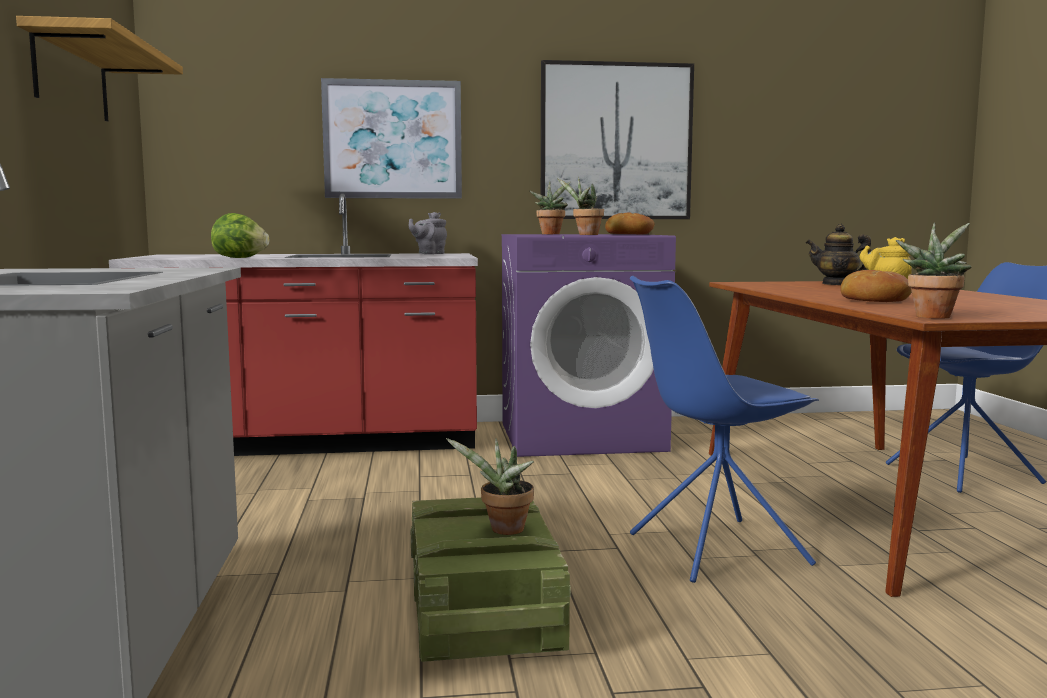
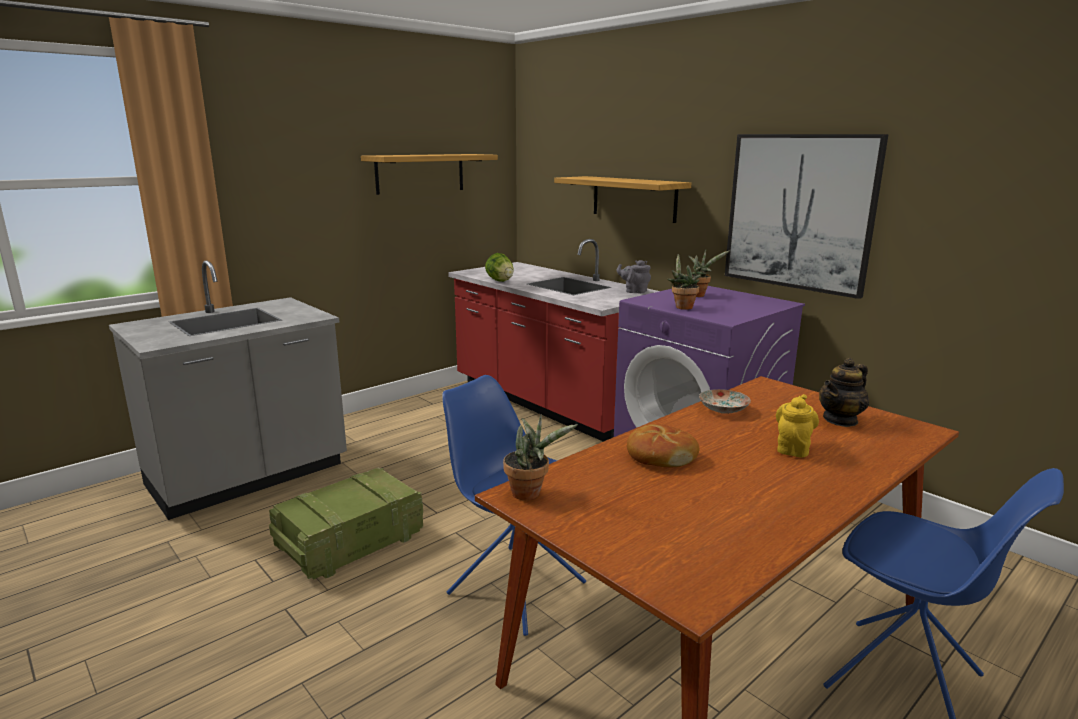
camera: 55 degrees right, 10 degrees up
picture [321,78,462,199] -> shelf [554,176,691,223]
potted plant [446,438,534,535] -> none
bread [605,212,655,234] -> none
teapot [806,224,871,285] -> teapot turned 105 degrees counterclockwise [819,358,869,427]
none -> plate [699,389,751,414]

